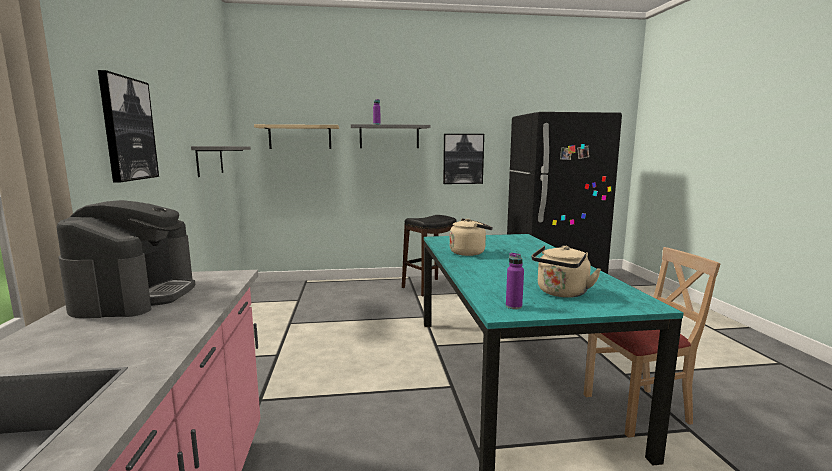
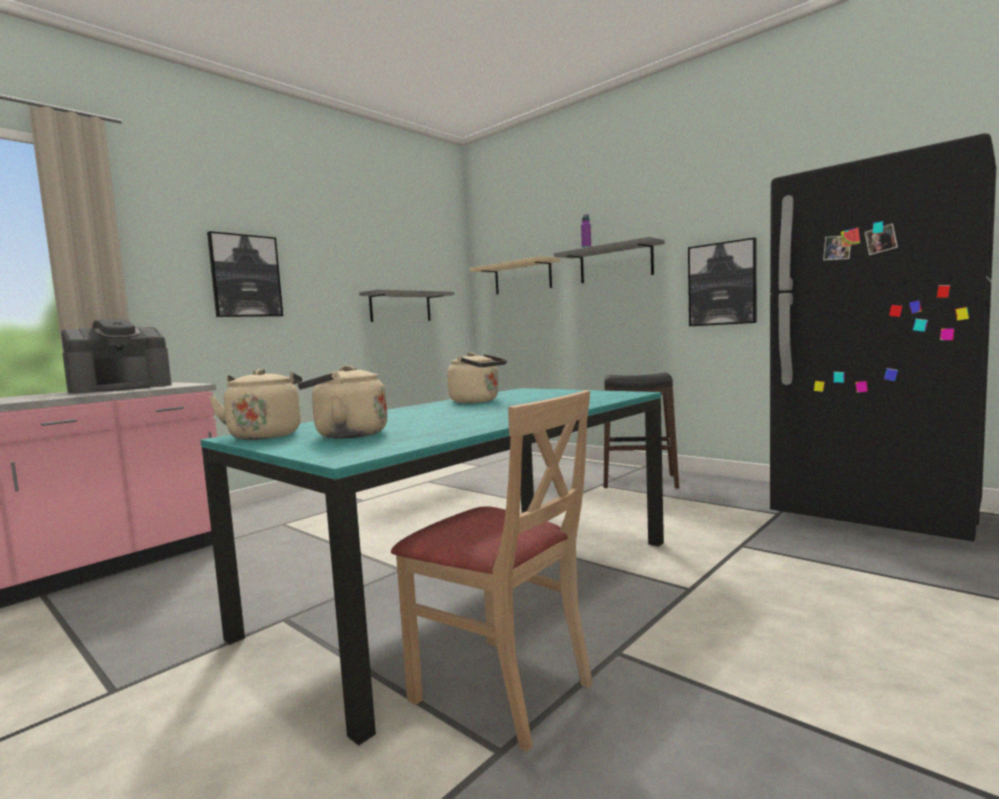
camera: 50 degrees right, 5 degrees down
purple bottle [506,253,524,309] -> beige kettle [209,369,302,440]

